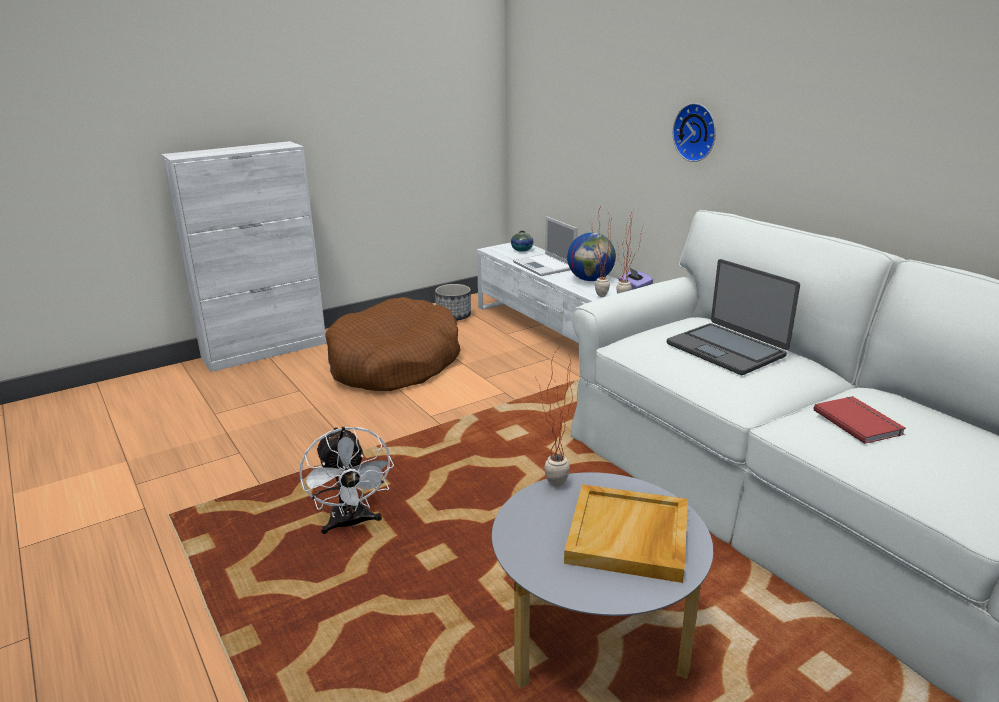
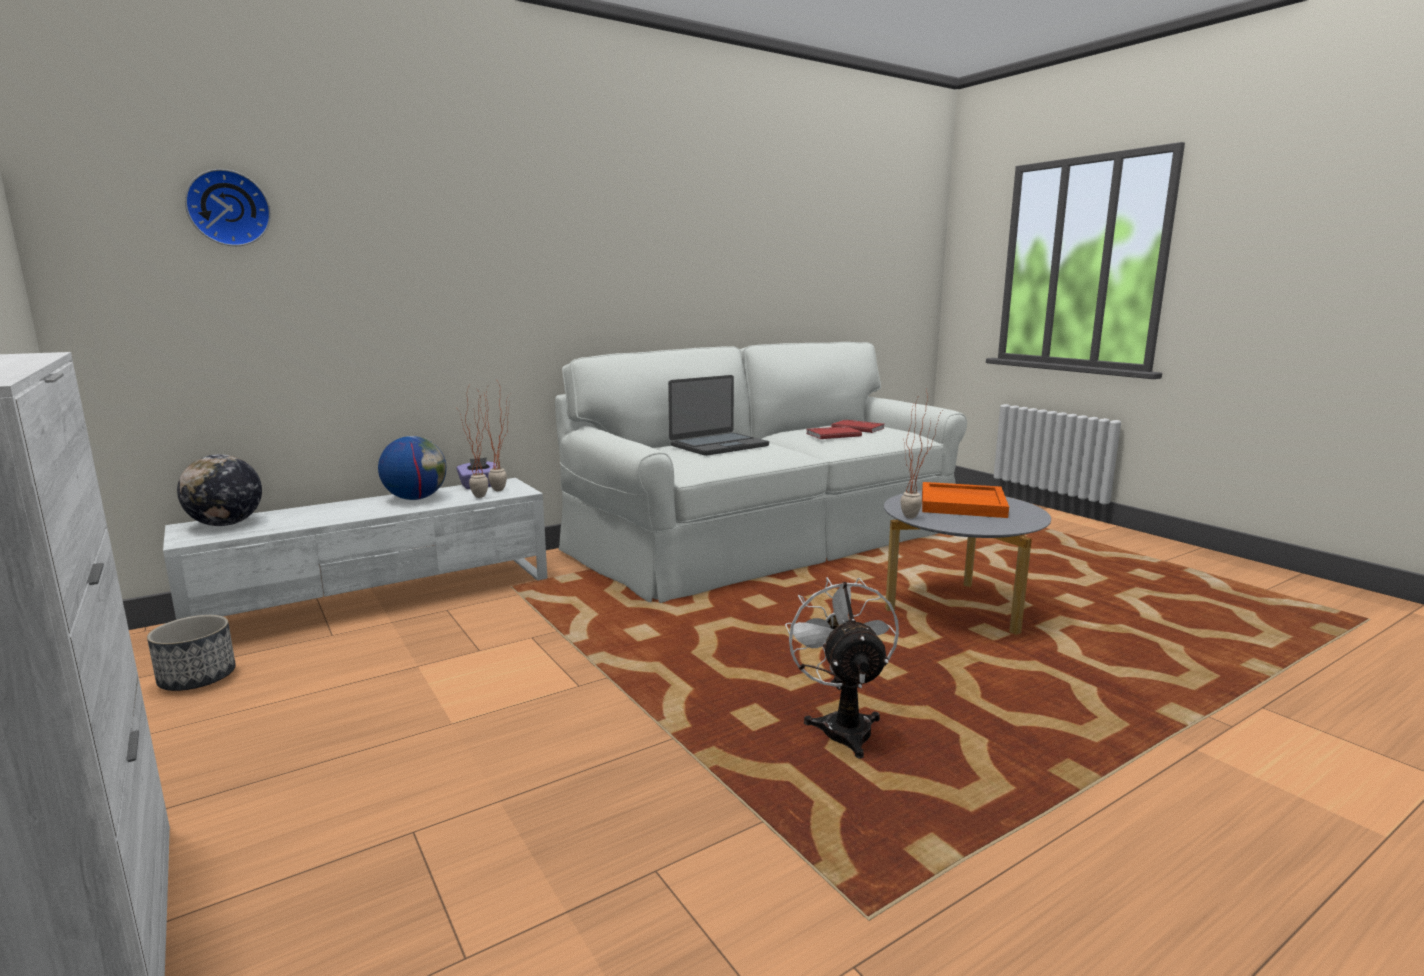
camera: 90 degrees left, 10 degrees down
white fan [300,427,394,534] -> white fan turned 75 degrees counterclockwise [785,577,899,759]
brown dog bed [325,297,460,391] -> none
vase [511,231,533,252] -> globe [177,454,262,526]
laptop [513,217,578,276] -> none
beige tray [564,484,688,583] -> orange tray [922,482,1009,518]
wall clock [673,103,716,162] -> wall clock moved to [185,169,271,246]
none -> red book [832,420,884,433]

